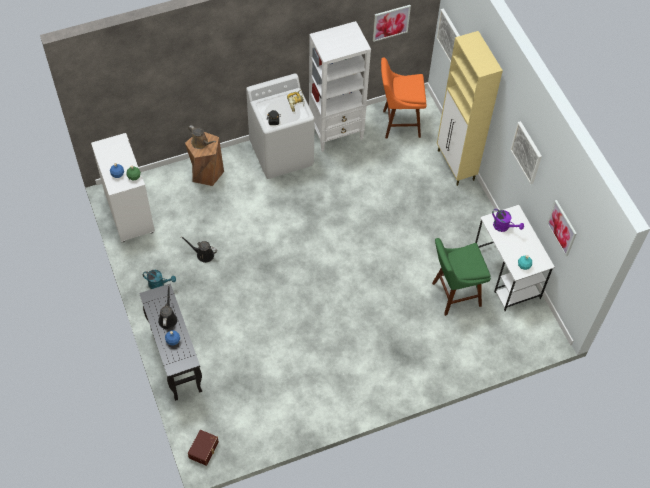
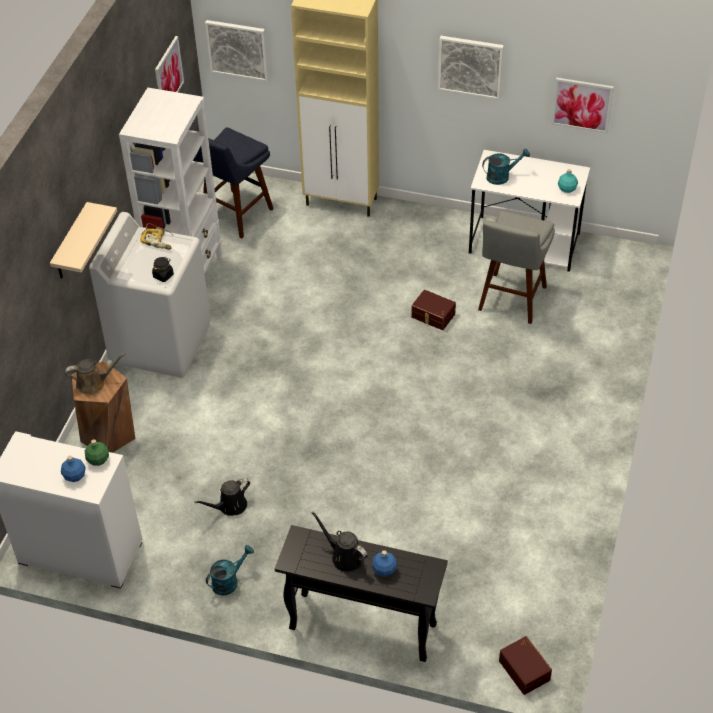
camera: 50 degrees left, 10 degrees down
orange stool [381,57,427,138] -> blue stool [189,127,273,238]
green stool [432,238,491,316] -> grey stool [478,211,555,324]
purple watering can [492,209,524,232] -> turquoise watering can [482,148,530,185]
none -> beige shelf [50,202,117,279]
none -> brown storage box [411,290,456,330]

